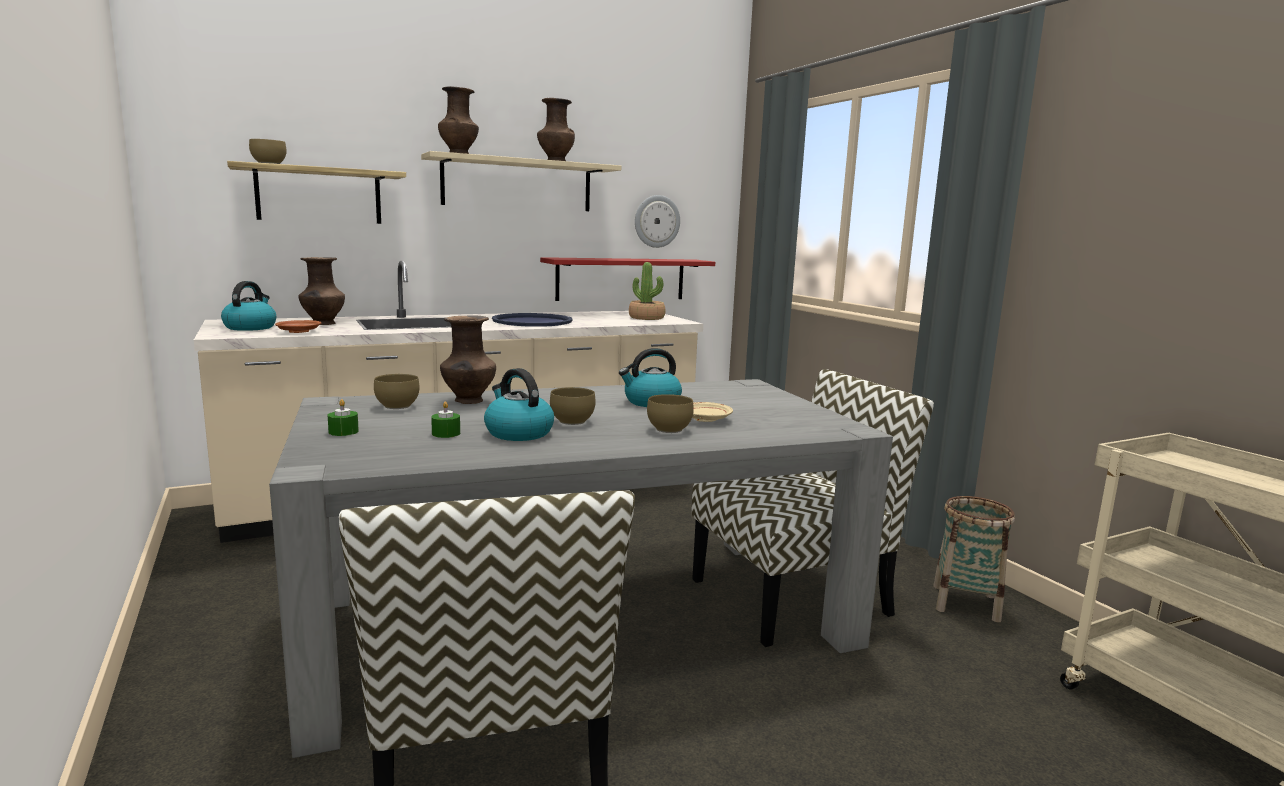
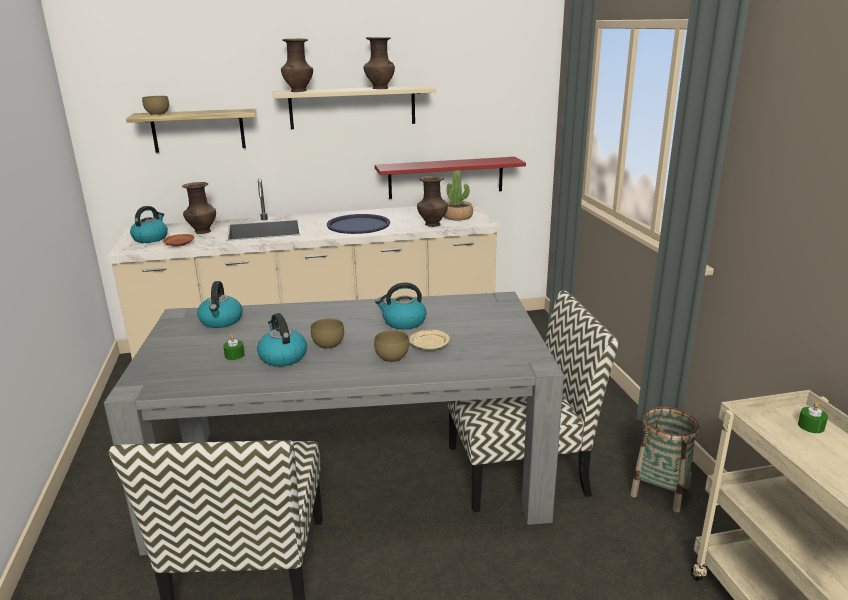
camera: 15 degrees right, 10 degrees up
green candle [328,399,359,436] -> green candle moved to [798,402,828,433]
brown bowl [374,374,420,409] -> kettle [197,281,242,328]
brown vase [440,315,496,404] -> brown vase moved to [417,176,448,227]
wall clock [635,195,680,248] -> none

